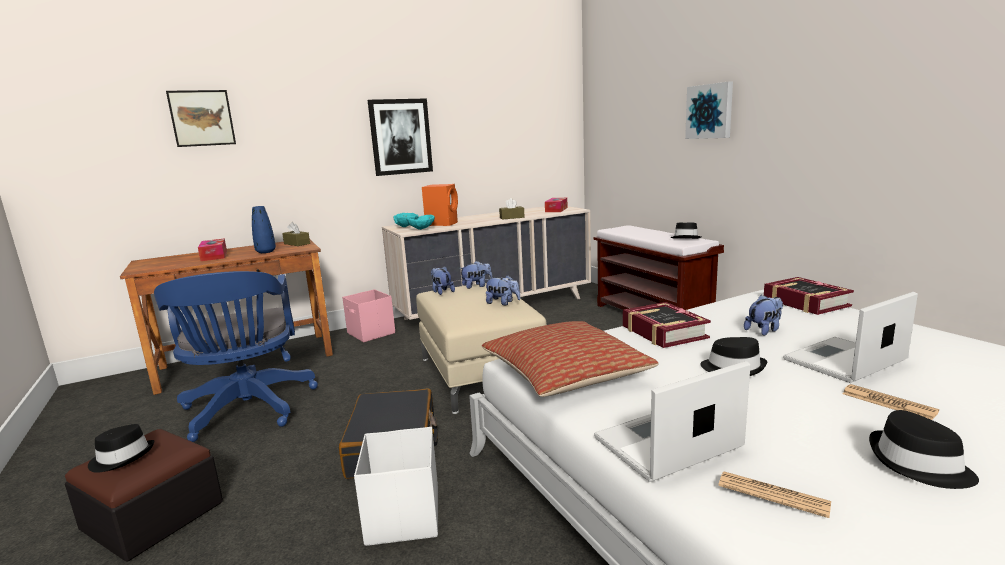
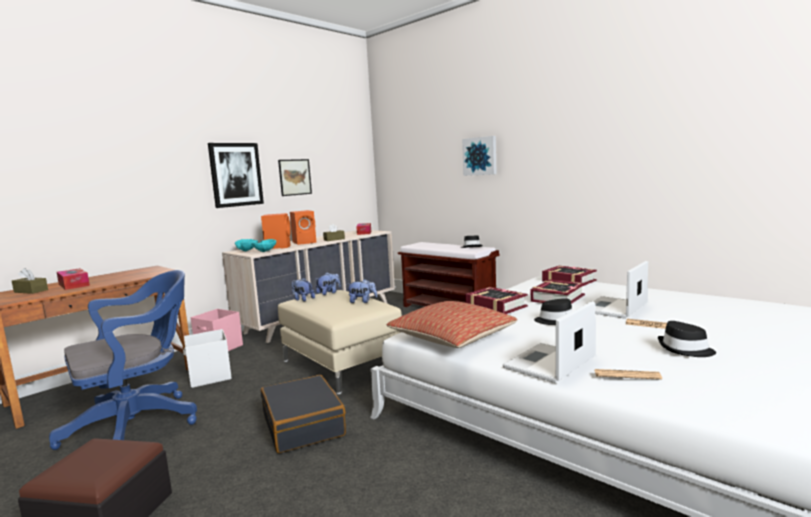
camera: 20 degrees left, 5 degrees down
black hat [88,424,154,473] -> none
blue office chair [154,271,318,442] -> blue office chair turned 90 degrees counterclockwise [49,270,197,450]
picture [166,90,236,147] -> picture moved to [278,159,312,196]
blue vase [252,206,276,253] -> none
brown tissue box [282,222,310,246] -> brown tissue box moved to [12,268,48,294]
white storage box [354,427,438,546] -> white storage box moved to [183,329,232,388]
plush toy [744,295,783,336] -> book [531,280,585,304]
none -> orange speaker [290,210,317,245]

